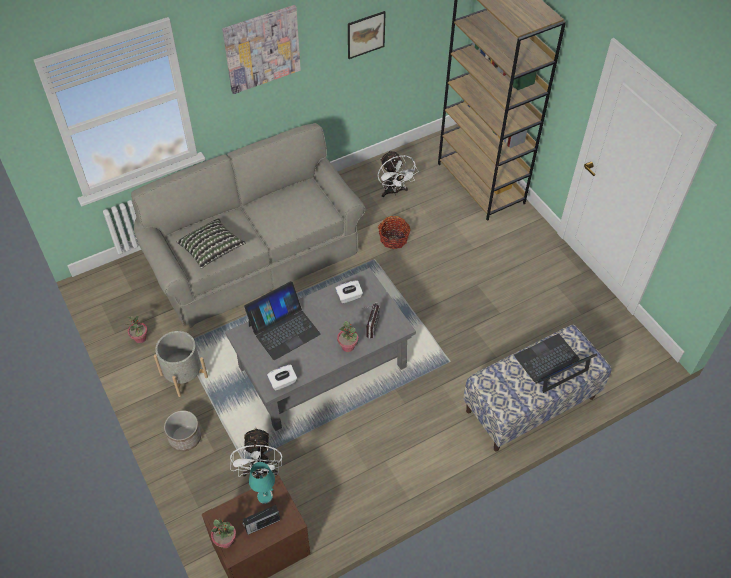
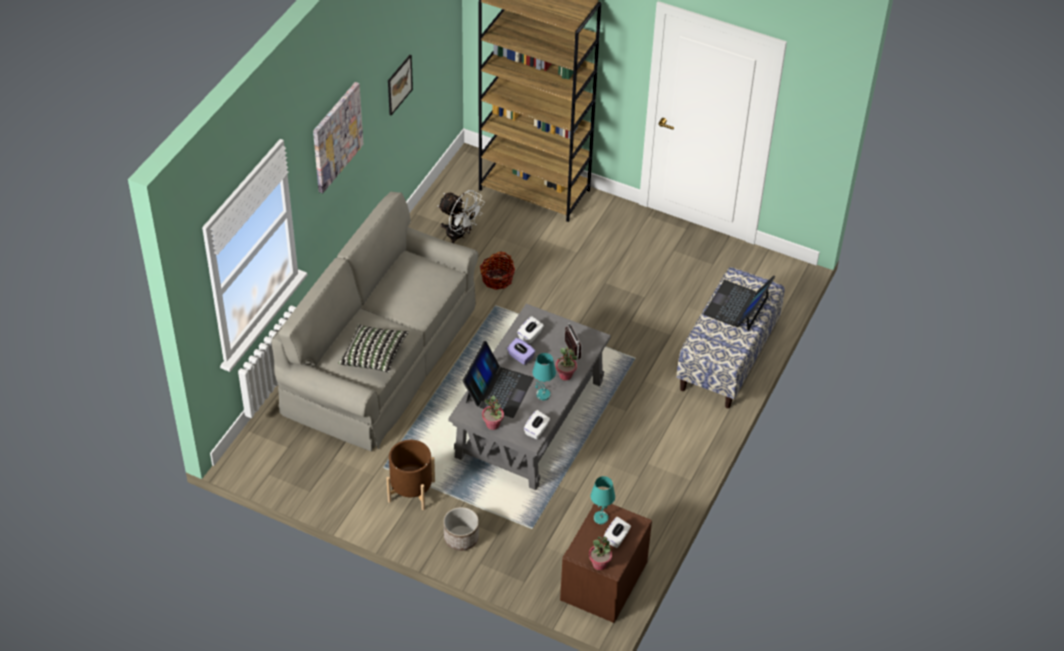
camera: 35 degrees left, 5 degrees down
potted plant [125,316,148,343] -> potted plant moved to [482,396,504,430]
grey planter [154,331,208,397] -> brown planter [386,440,435,510]
white fan [230,427,282,479] -> none
radio [242,505,280,535] -> white tissue box [604,517,631,548]
none -> purple tissue box [507,338,535,365]
none -> turquoise table lamp [533,353,556,400]

